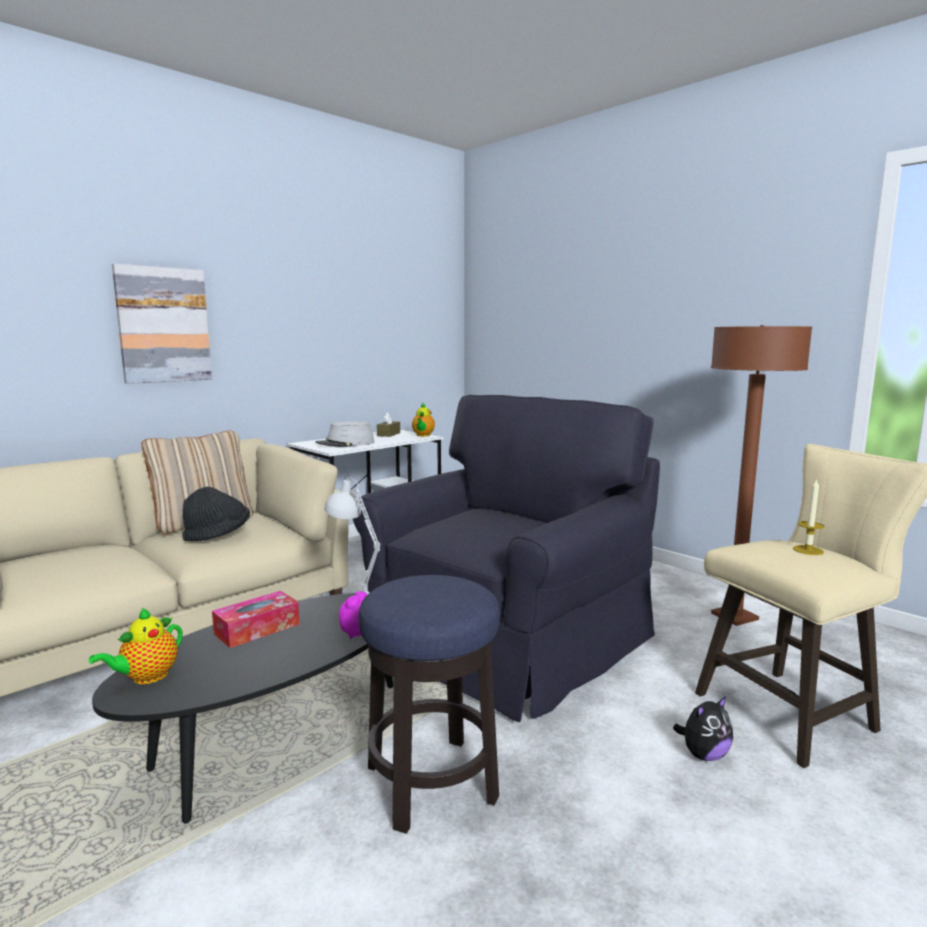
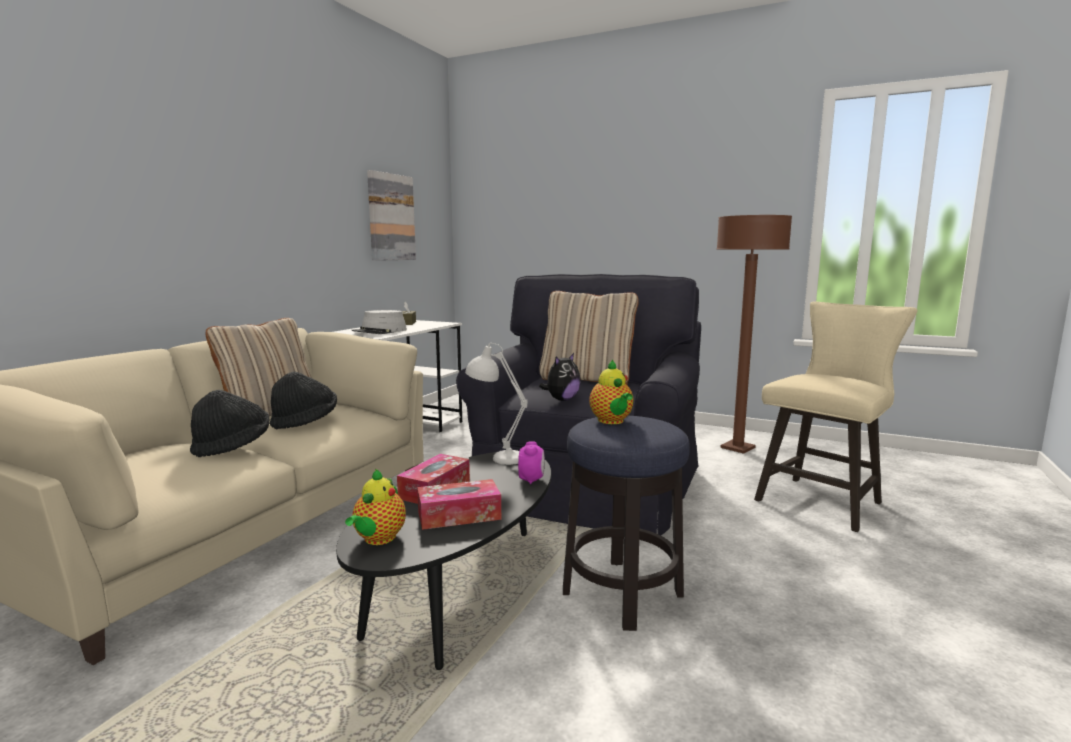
camera: 20 degrees left, 0 degrees up
picture [112,264,212,384] -> picture moved to [367,170,416,261]
teapot [412,403,435,436] -> teapot moved to [589,360,634,424]
plush toy [673,696,733,761] -> plush toy moved to [539,353,581,401]
candle [793,478,824,555] -> none
none -> black hat [190,390,270,457]
none -> tissue box [417,479,501,530]
none -> beige pillow [539,291,639,385]

